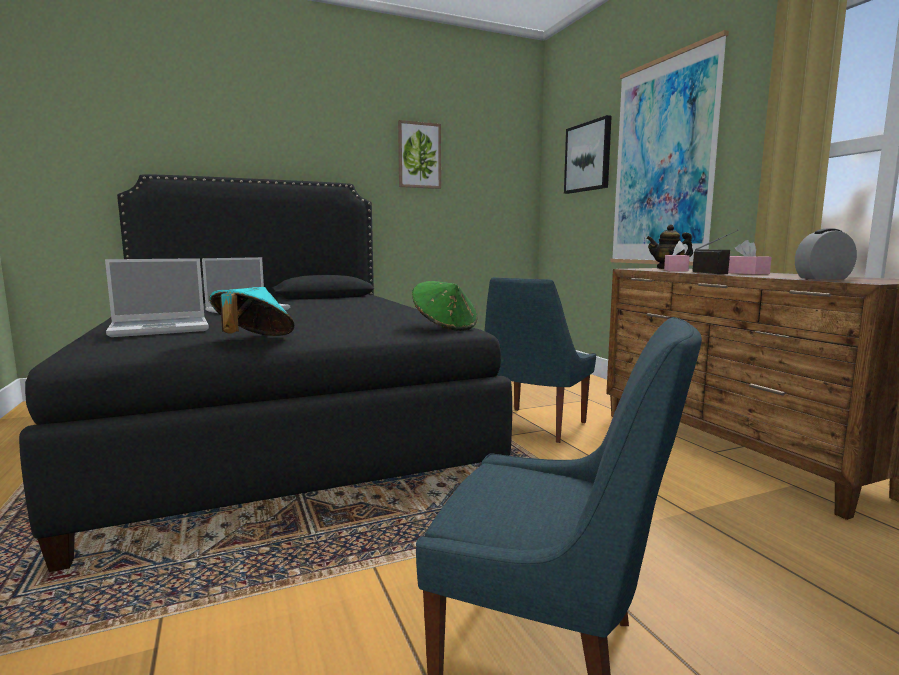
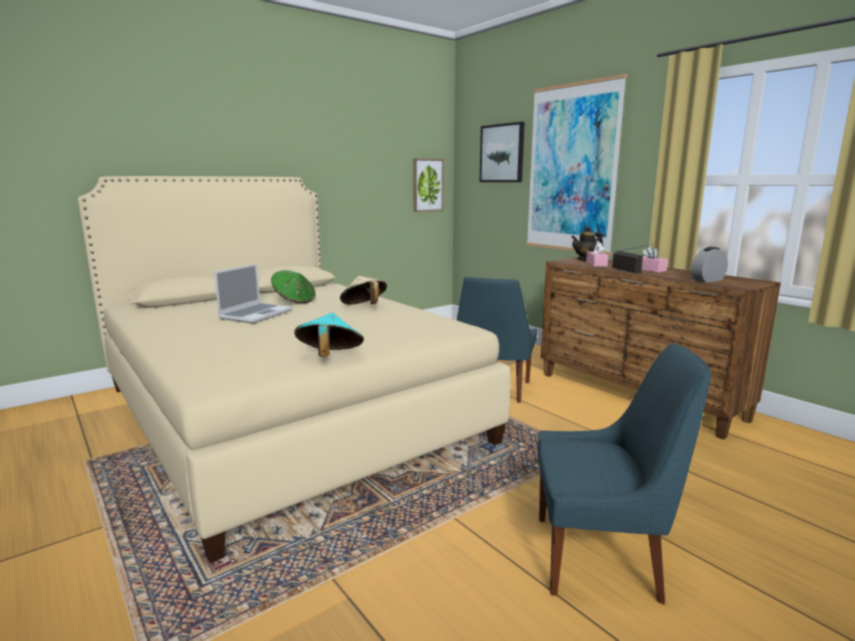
camera: 15 degrees left, 5 degrees up
black bed [19,174,512,572] -> beige bed [78,176,511,563]
laptop [105,258,209,337] -> none
picture [398,120,441,189] -> picture moved to [413,158,444,212]
green hat [412,281,478,331] -> green hat moved to [271,270,315,303]
none -> beige hat [340,276,387,305]

